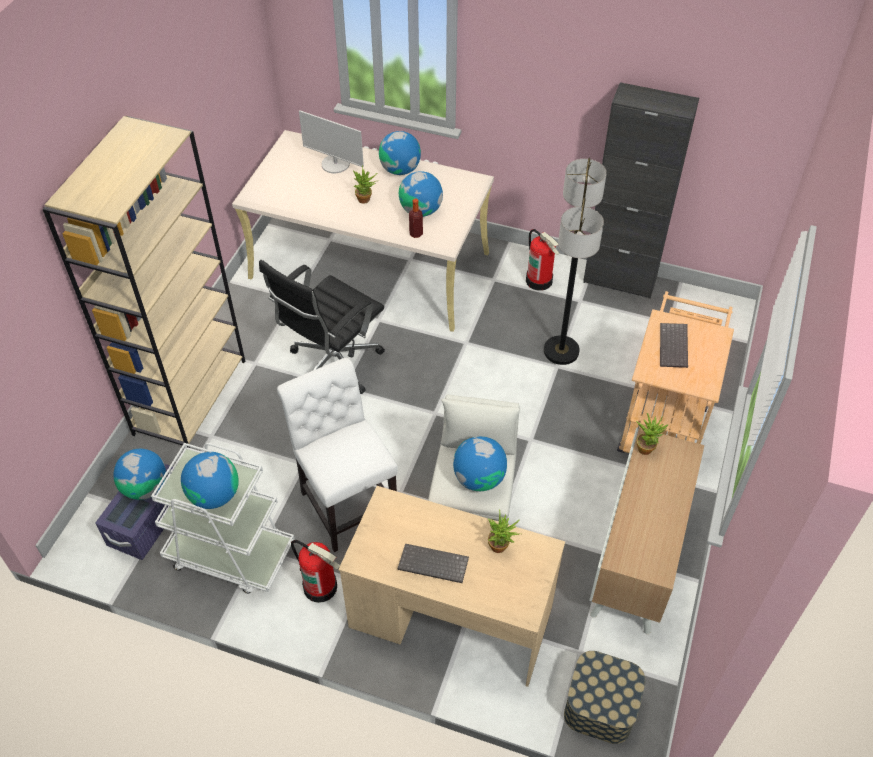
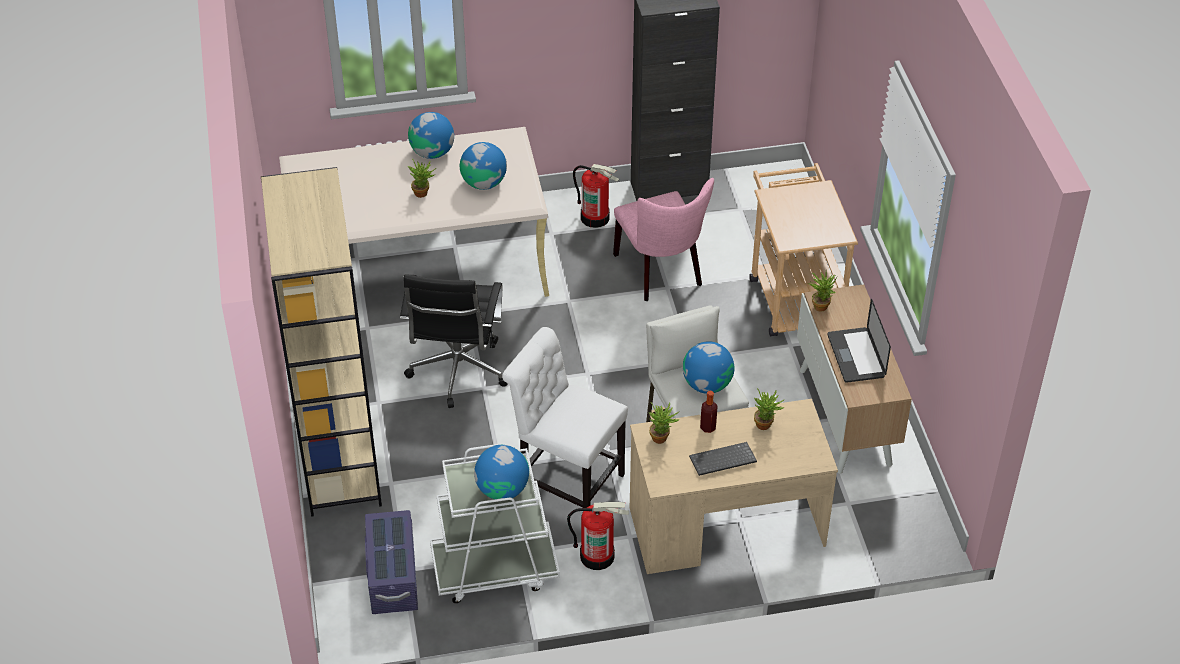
camera: 30 degrees left, 5 degrees down
globe [114,449,166,500] -> none
monitor [299,110,364,173] -> none
bottle [409,199,423,238] -> bottle moved to [700,390,718,433]
floor lamp [544,158,607,365] -> pink chair [613,178,714,301]
storage box [564,651,645,744] -> none
keyboard [660,323,688,368] -> none
none -> potted plant [649,402,681,444]
none -> laptop [828,299,891,383]

